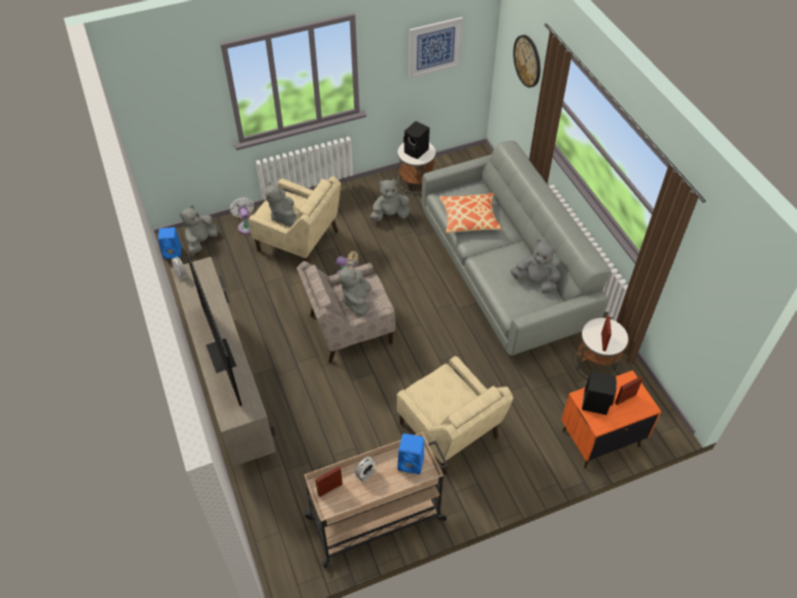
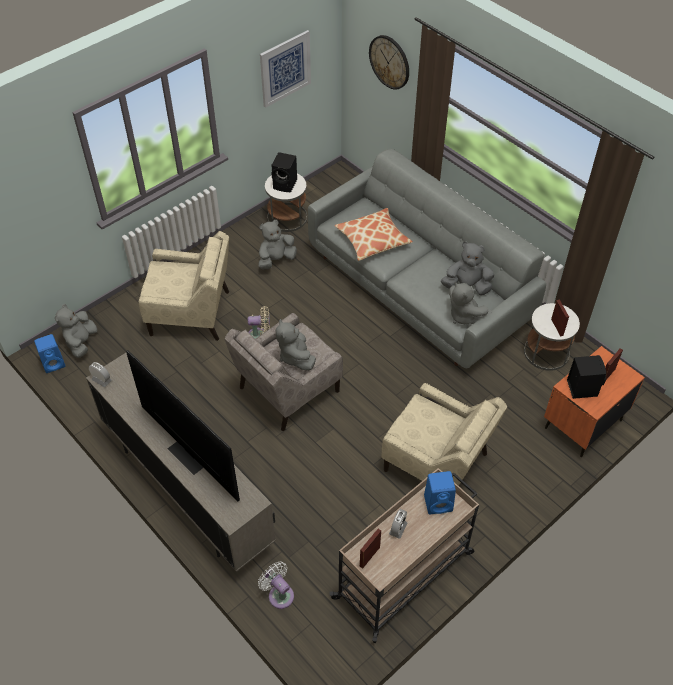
camera: 20 degrees left, 0 degrees up
white fan [230,197,254,234] -> white fan moved to [258,561,294,609]
grey plush toy [265,182,297,227] -> grey plush toy moved to [449,281,492,324]

